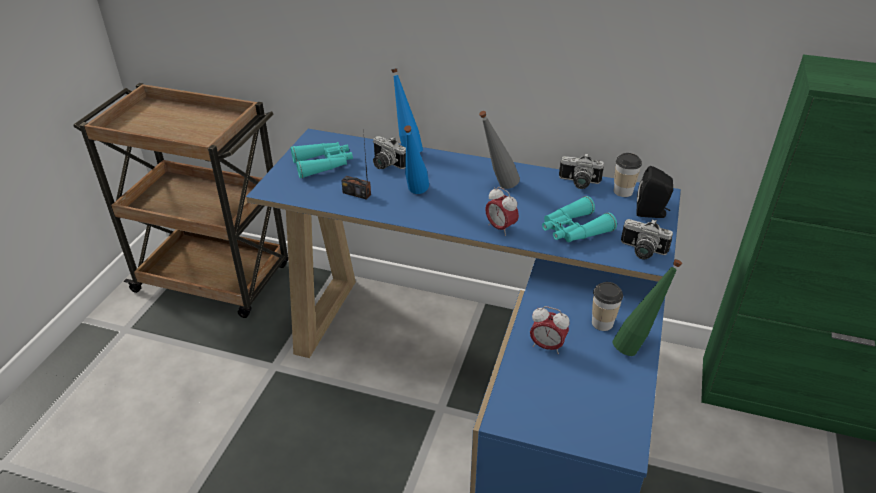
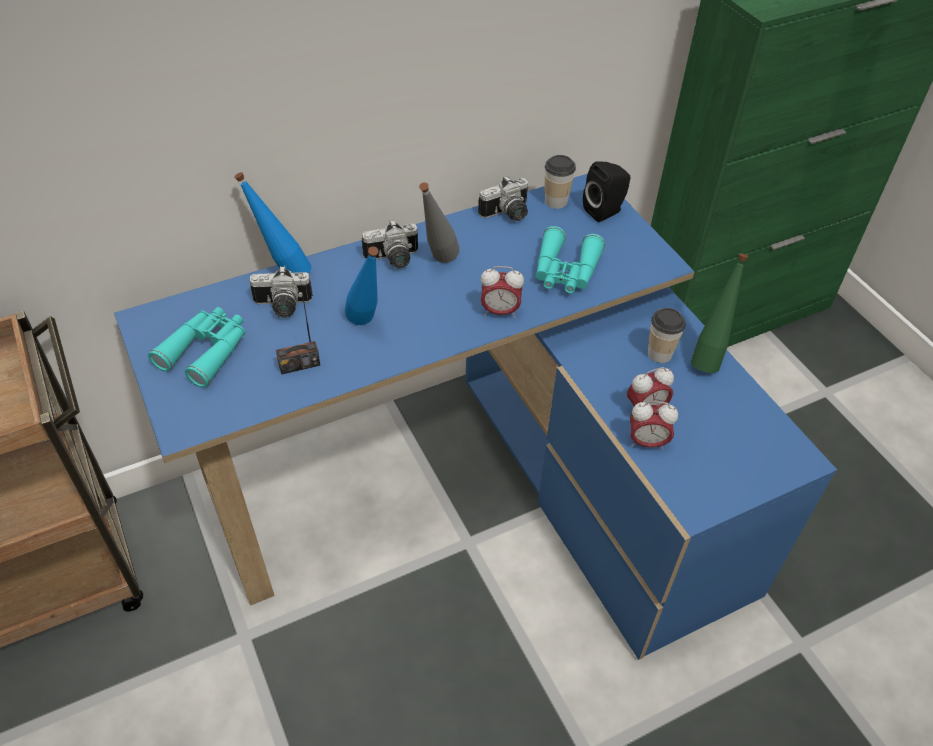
camera: 45 degrees left, 10 degrees up
camera [621,219,673,260] -> camera moved to [362,220,418,269]
none -> alarm clock [630,401,678,450]

